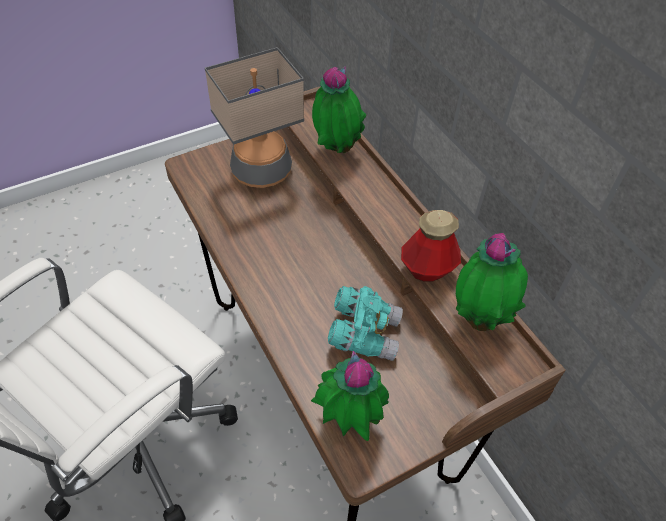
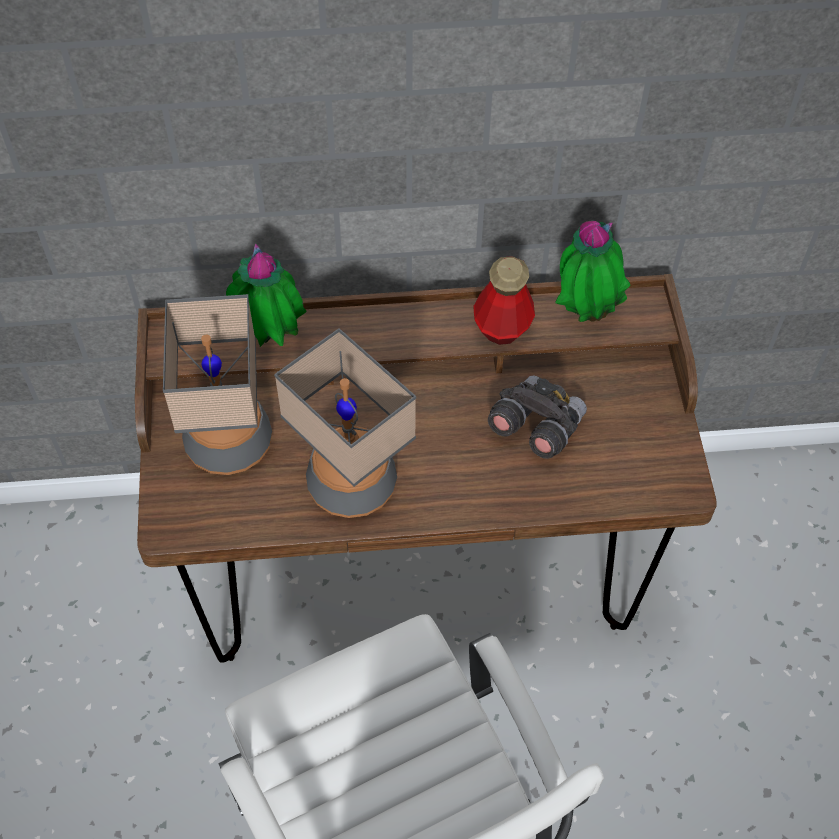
camera: 65 degrees left, 5 degrees up
potted plant [311,351,389,441] -> none
turquoise binoculars [328,286,403,361] -> grey binoculars [488,375,587,459]
none -> table lamp [274,328,416,518]

